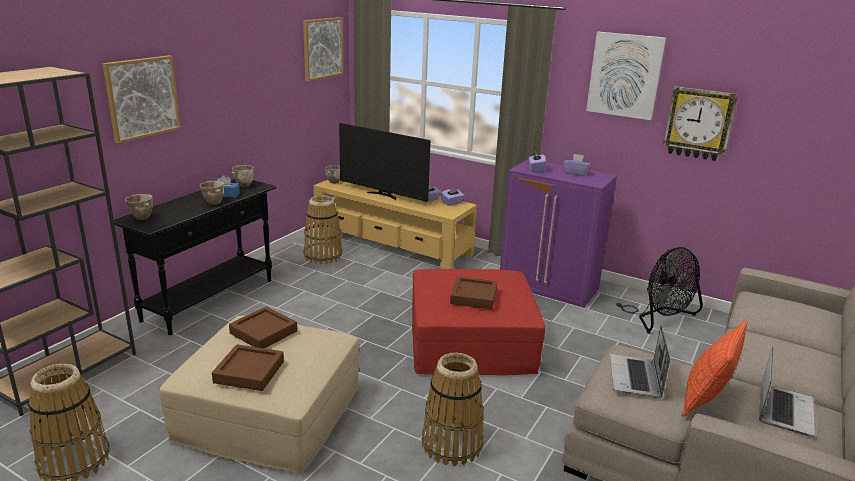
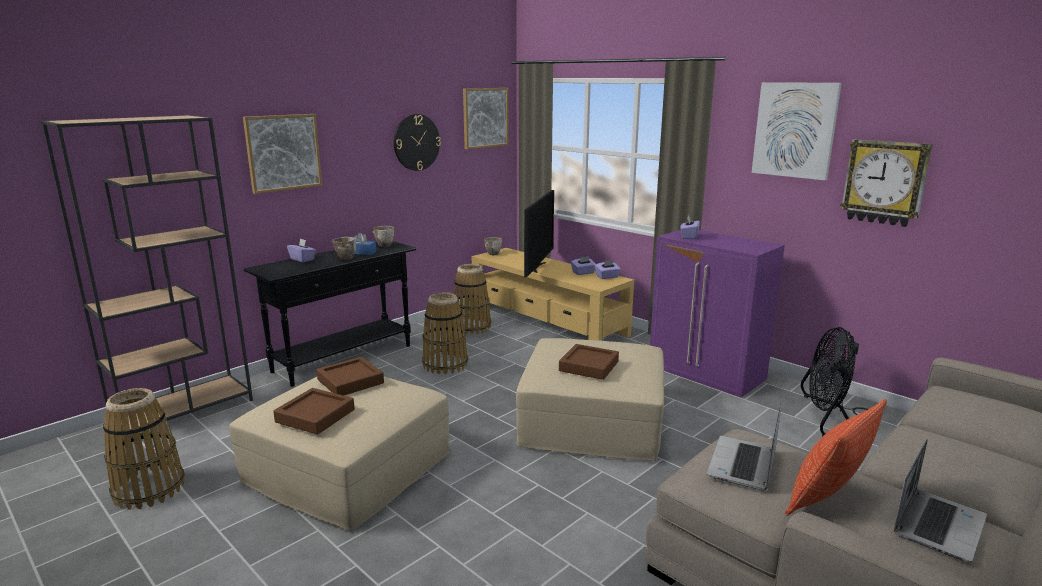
camera: 15 degrees right, 5 degrees down
bowl [125,194,153,220] -> none
television [339,123,431,202] -> television turned 120 degrees counterclockwise [524,190,554,277]
red ottoman [412,269,545,375] -> beige ottoman [516,338,664,461]
basket [422,353,484,466] -> basket moved to [422,292,468,374]
purple tissue box [563,154,590,176] -> purple tissue box moved to [287,238,316,262]
black fan [617,247,703,334] -> black fan turned 120 degrees clockwise [801,327,868,437]
none -> wall clock [394,114,441,171]

